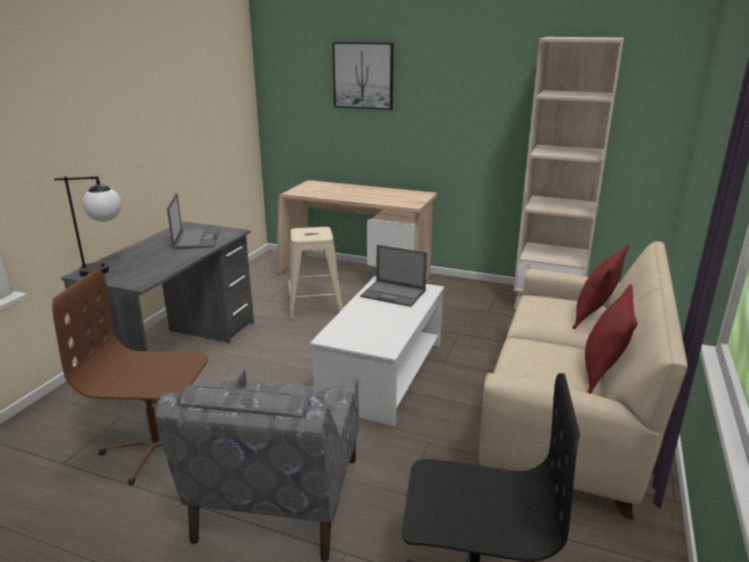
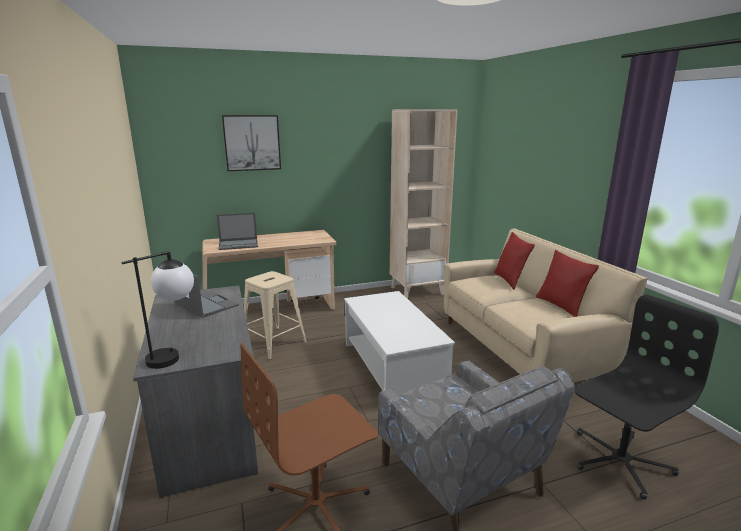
camera: 40 degrees left, 5 degrees down
laptop [360,245,427,307] -> laptop moved to [217,213,258,250]

